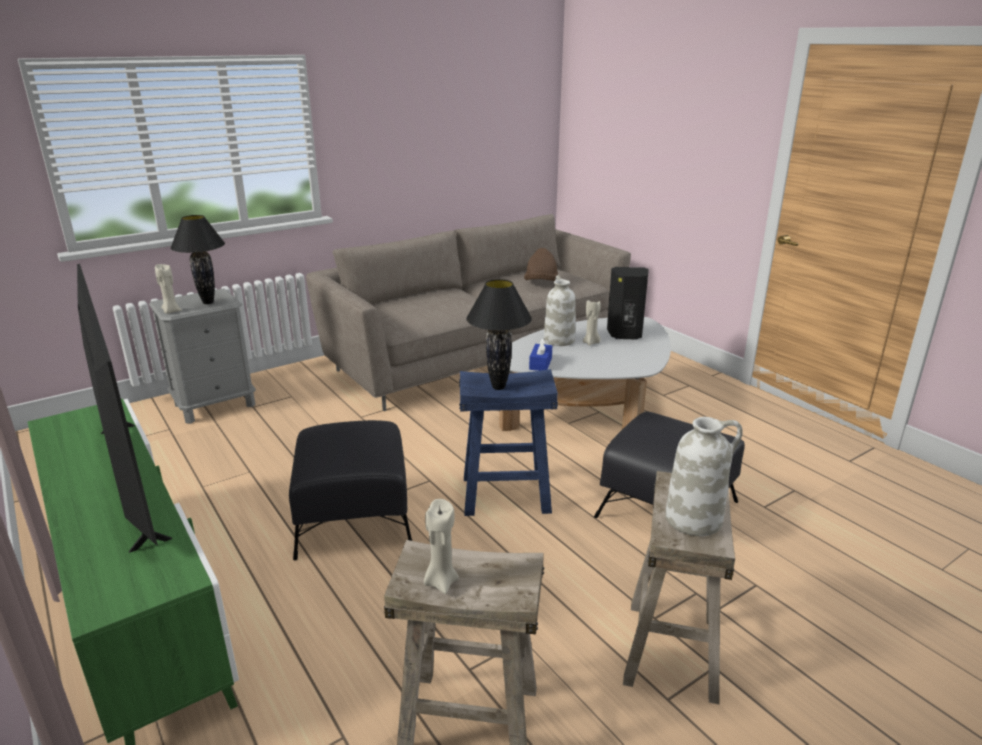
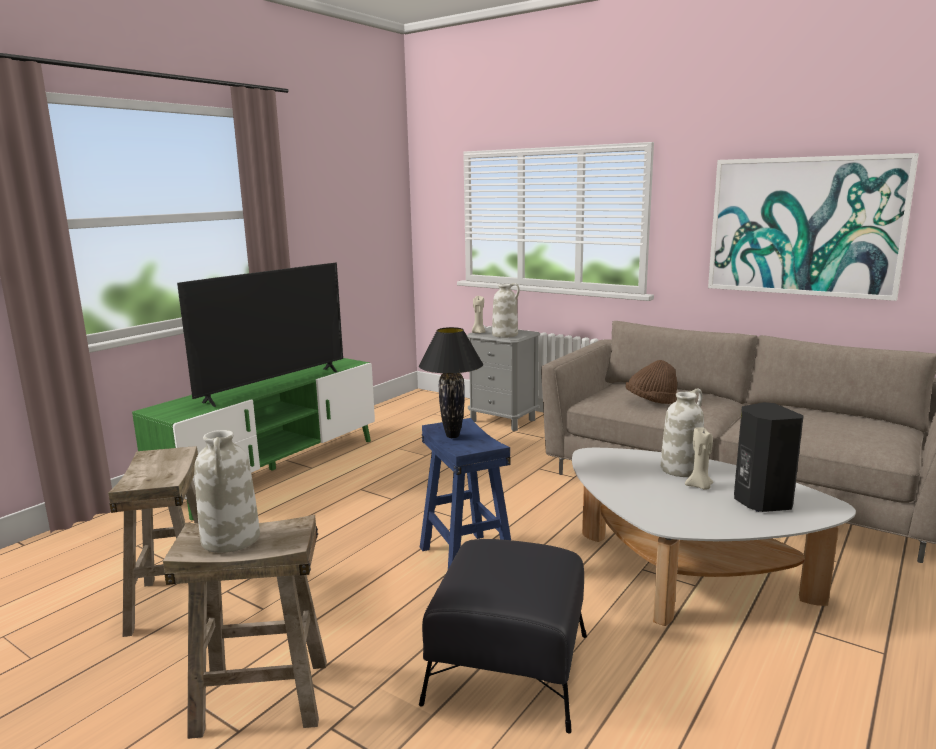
camera: 70 degrees right, 10 degrees down
black table lamp [170,215,225,304] -> white vase [492,283,520,338]
black ottoman [289,420,412,560] -> none
beige candle [424,499,459,594] -> none
brown hat [524,248,558,281] -> brown hat moved to [626,360,677,404]
blue tissue box [529,338,552,371] -> none
none -> picture [708,153,919,301]

